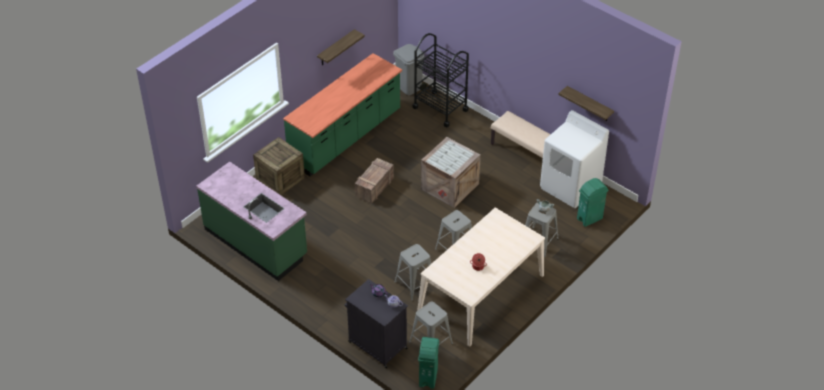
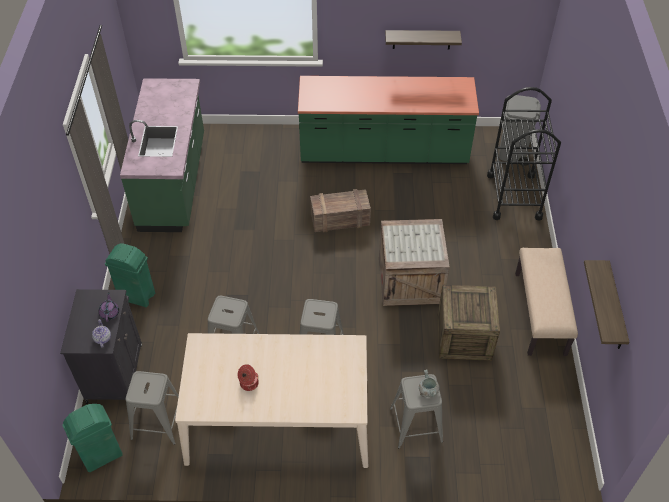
camera: 50 degrees right, 5 degrees up
crate [253,137,305,195] -> crate moved to [438,285,500,361]
white washing machine [540,110,609,208] -> none
green trash can [577,178,608,227] -> green trash can moved to [105,244,155,307]

